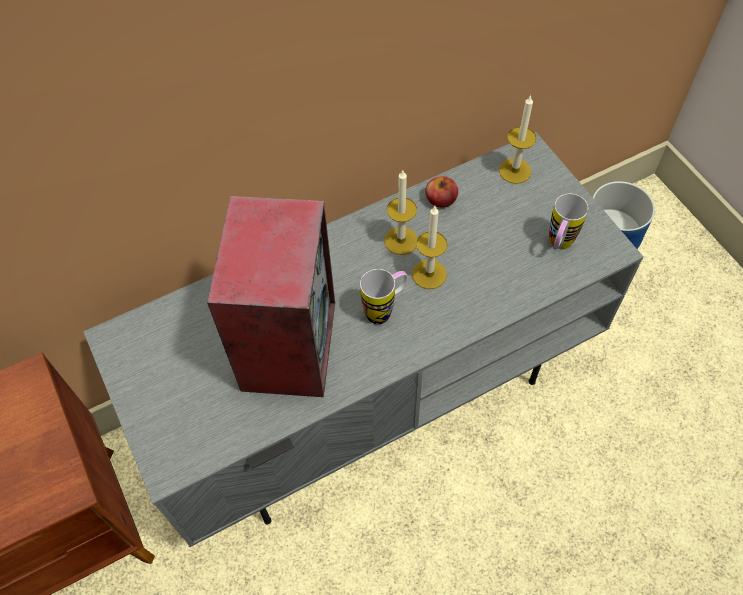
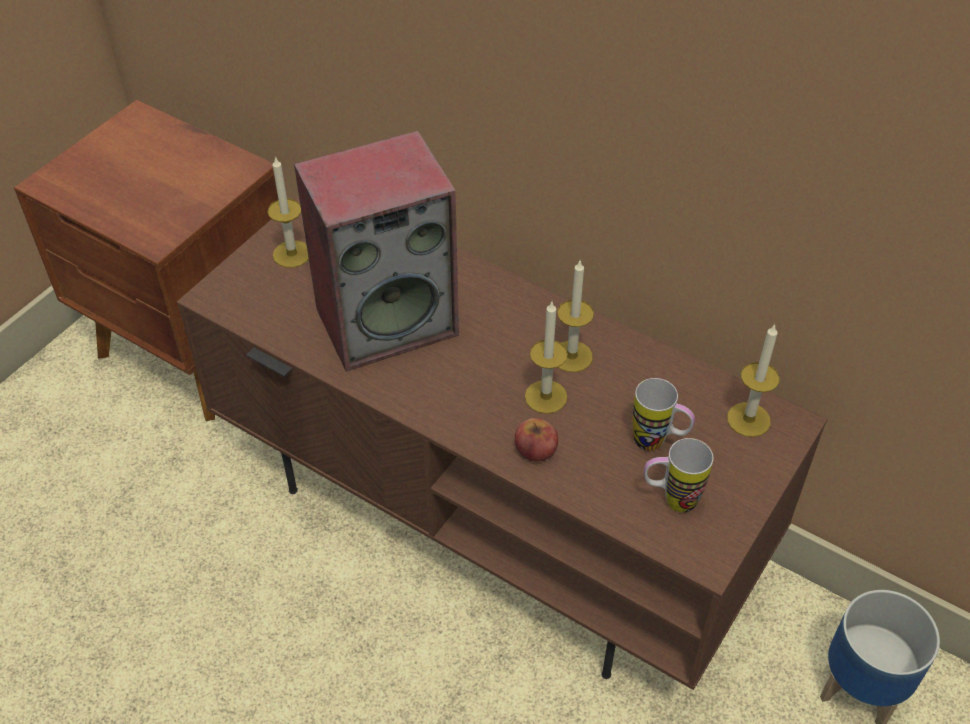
camera: 60 degrees right, 10 degrees down
grey tv stand [83,132,644,547] -> brown tv stand [177,196,828,690]
mug [360,269,408,324] -> mug moved to [633,378,695,451]
apple [425,176,458,208] -> apple moved to [515,418,558,462]
none -> candle [268,156,309,268]

